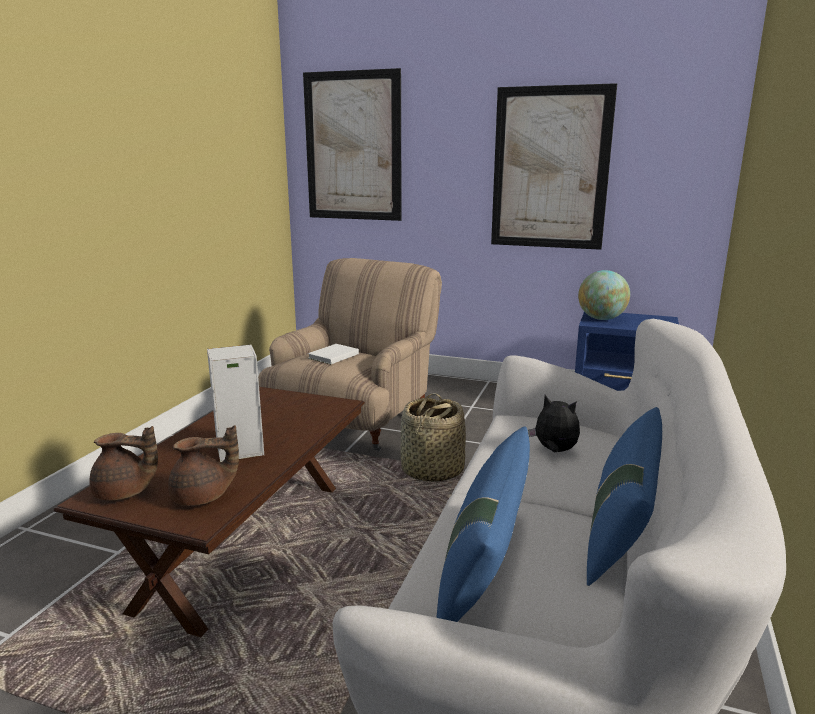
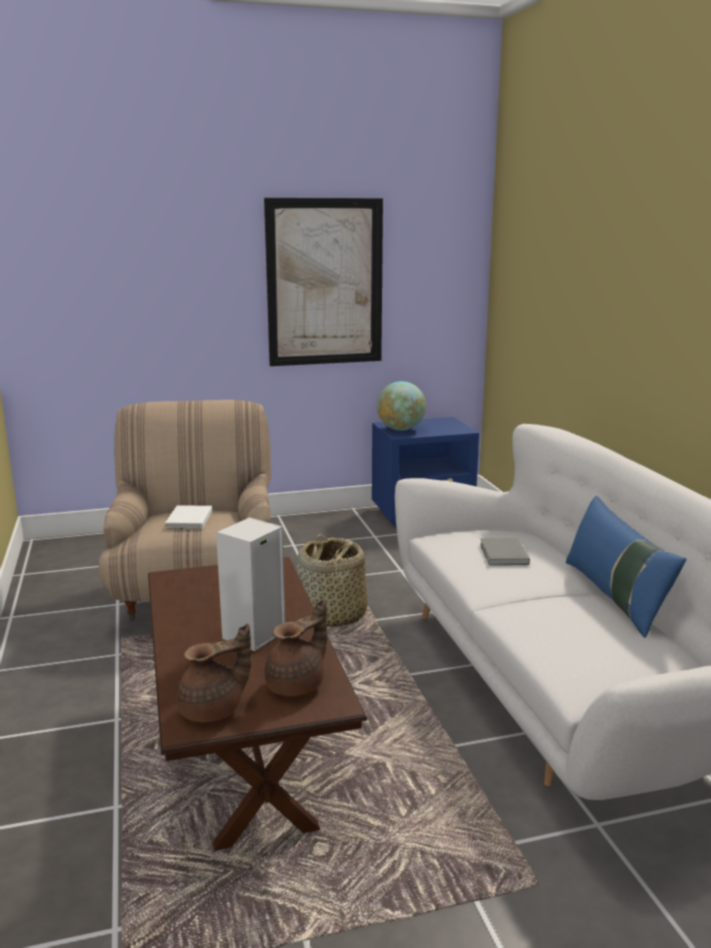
camera: 35 degrees left, 0 degrees up
picture [303,68,402,221] -> none
blue pillow [436,426,530,622] -> none
plush toy [528,395,580,453] -> grey book [480,538,530,565]

